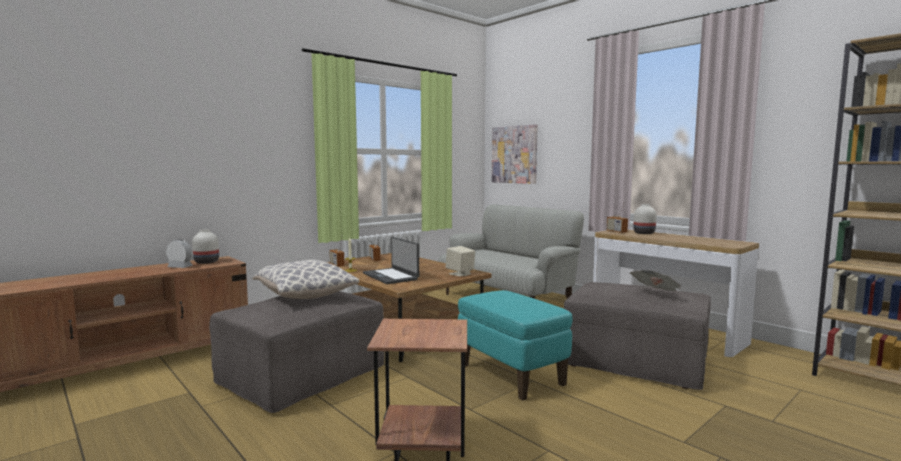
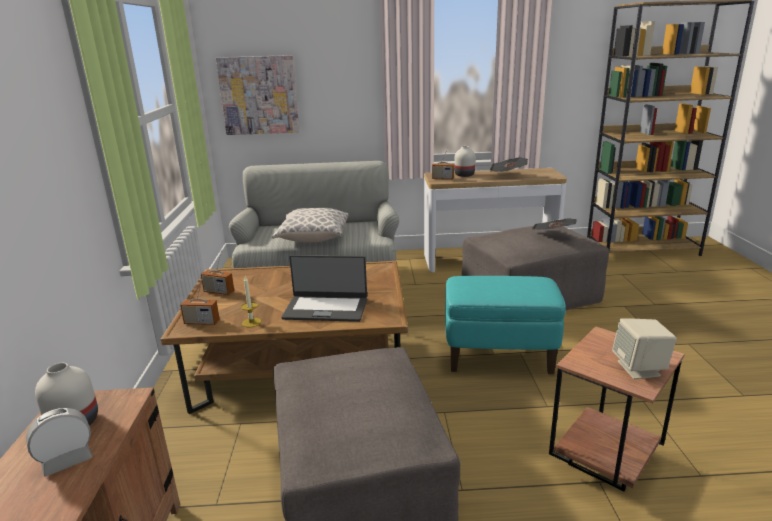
camera: 50 degrees left, 15 degrees up
pillow [252,259,359,299] -> pillow moved to [272,208,349,243]
beige speaker [446,246,475,276] -> beige speaker moved to [612,318,677,379]
none -> newspaper [490,157,528,172]

